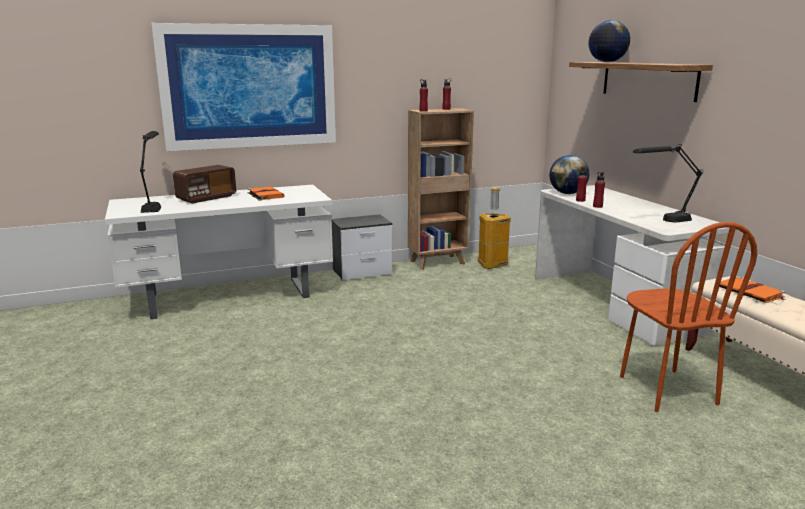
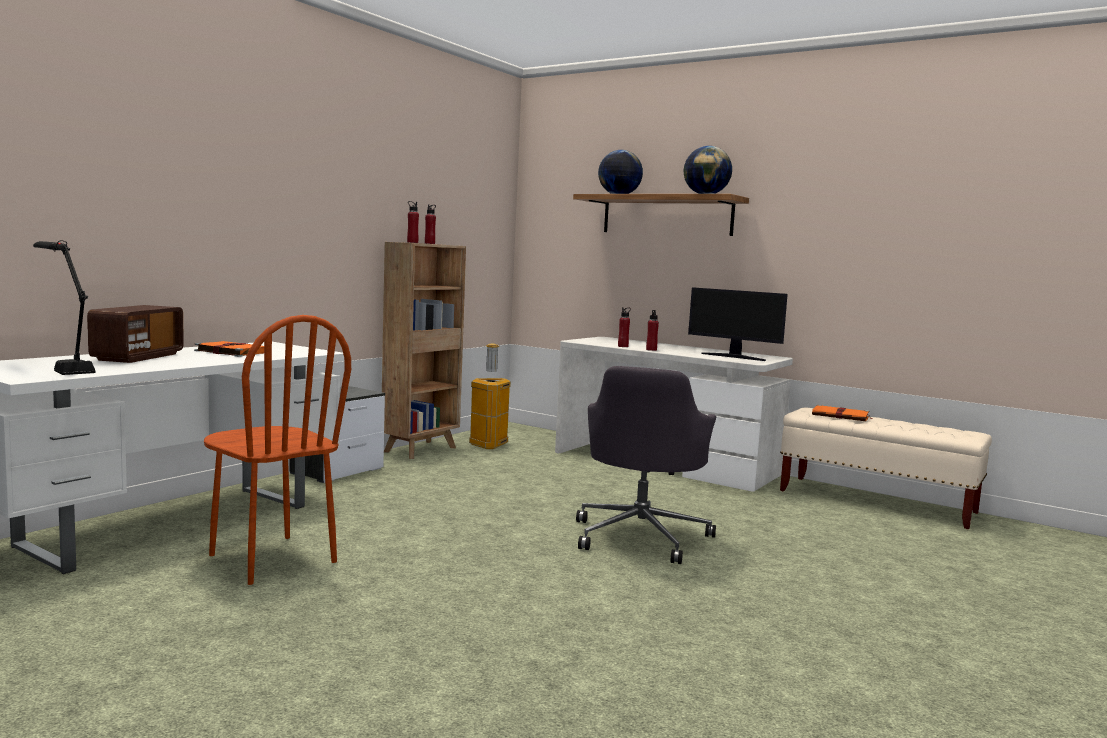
camera: 35 degrees left, 10 degrees down
picture [151,23,336,151] -> none
globe [549,155,589,194] -> globe moved to [684,146,732,194]
brown chair [620,222,757,412] -> brown chair moved to [204,315,351,585]
black table lamp [633,144,703,222] -> monitor [688,287,788,361]
none -> grey office chair [576,366,716,564]

